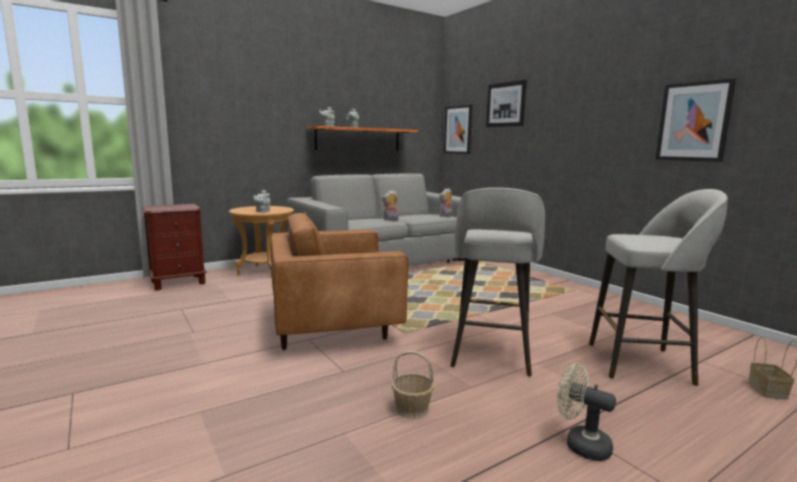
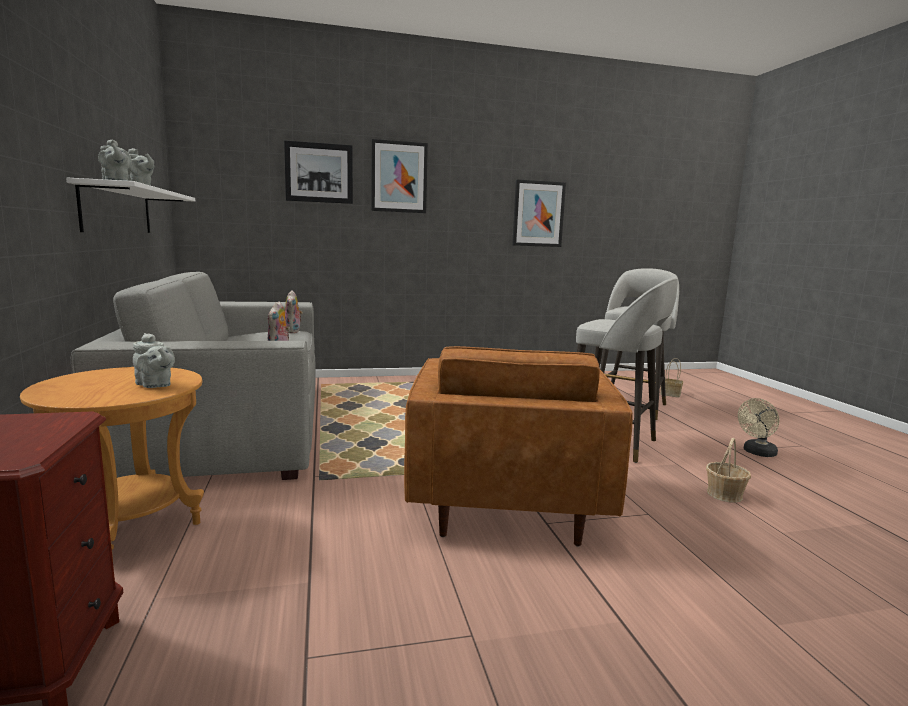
camera: 70 degrees left, 0 degrees up
orange shelf [307,126,418,151] -> white shelf [66,177,195,233]
picture [444,105,472,154] -> picture moved to [371,139,428,213]

